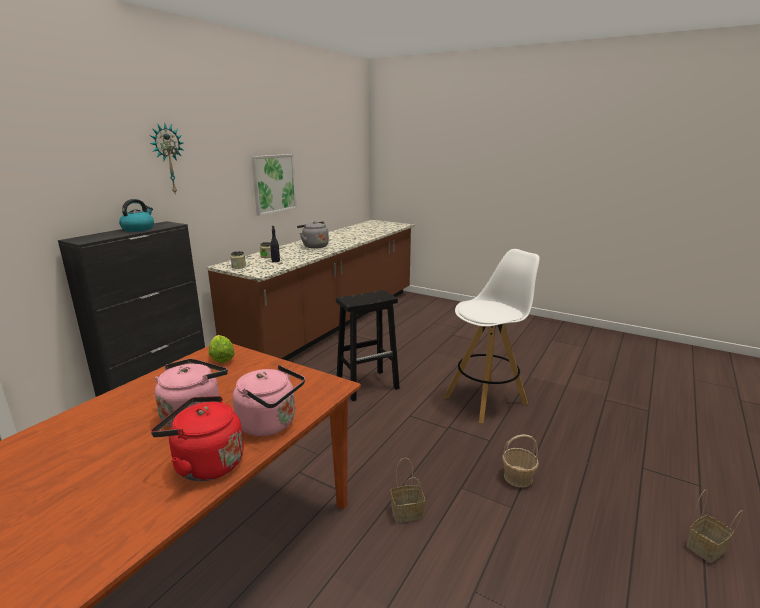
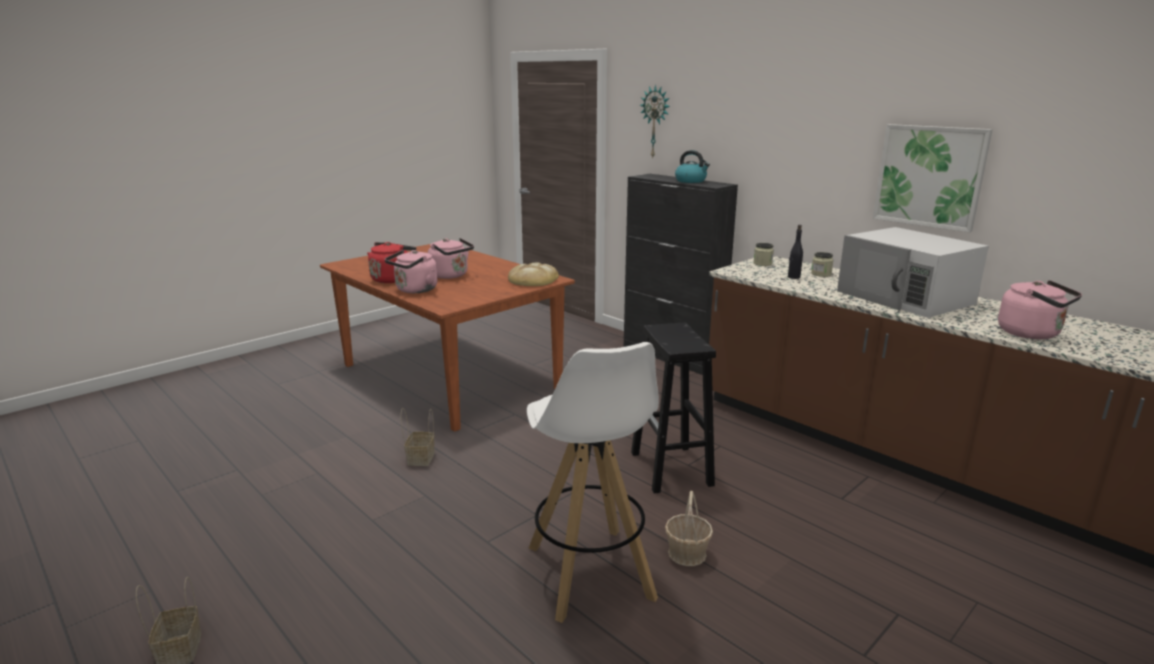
camera: 105 degrees right, 0 degrees up
wall clock [150,122,183,193] -> wall clock moved to [640,85,670,159]
lettuce [208,335,235,363] -> bread [508,263,559,286]
grey kettle [297,221,329,248] -> white microwave [837,227,989,318]
basket [502,434,539,488] -> basket moved to [665,491,713,566]
none -> pink kettle [998,280,1082,339]

